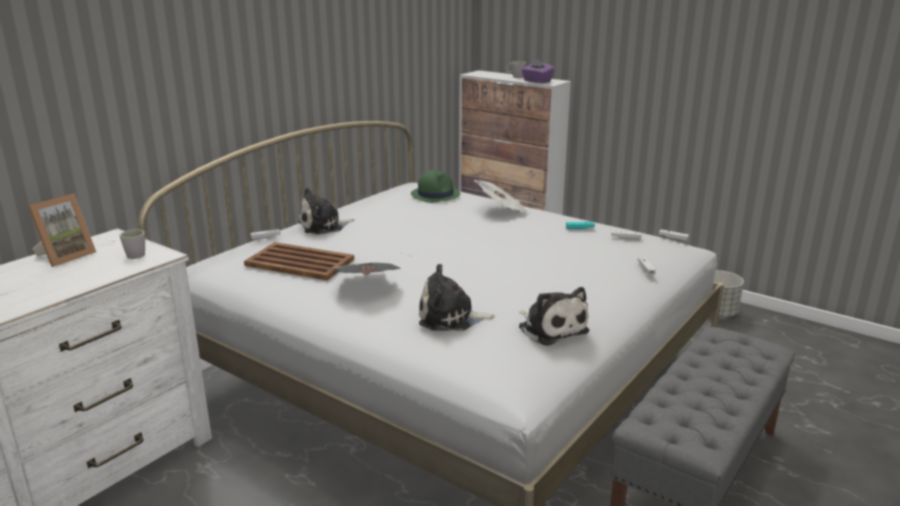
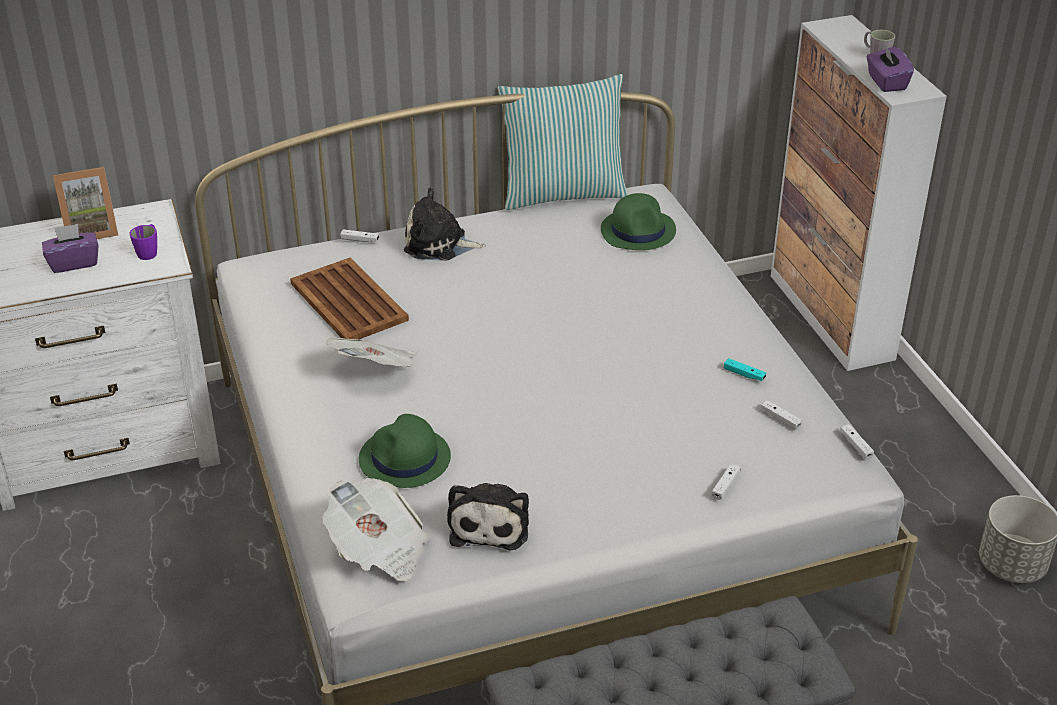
camera: 35 degrees right, 15 degrees up
grey mug [119,229,145,259] -> purple mug [129,224,157,260]
plush toy [419,264,495,331] -> green hat [359,414,451,488]
newspaper [474,180,530,214] -> newspaper moved to [322,478,430,582]
none -> purple tissue box [42,224,99,273]
none -> pillow [498,74,628,210]

